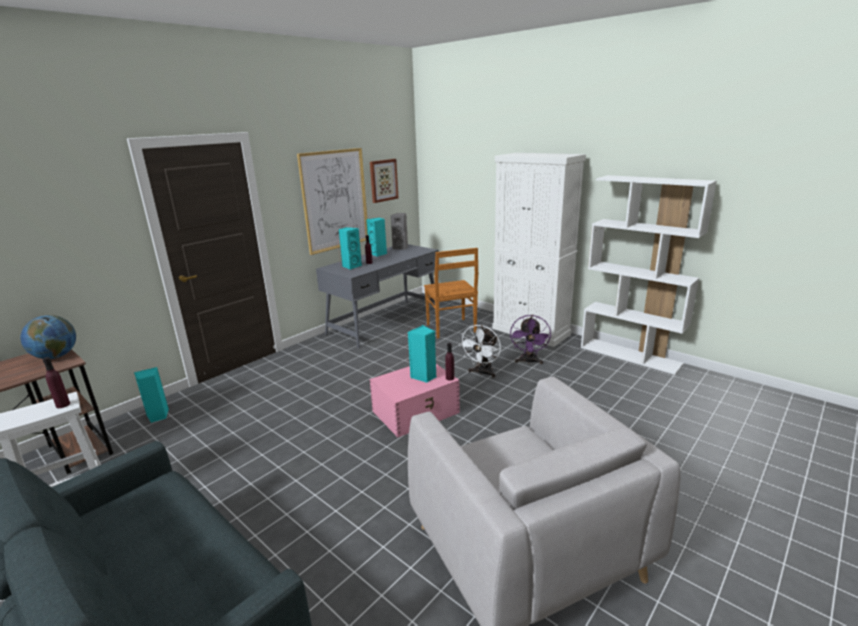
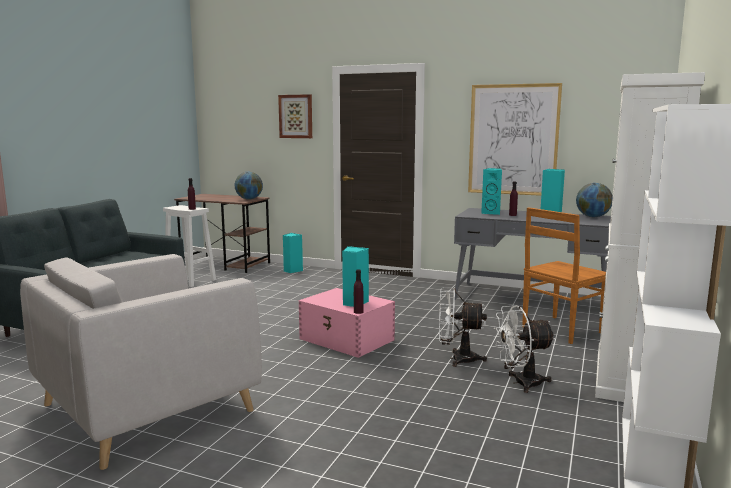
camera: 70 degrees right, 10 degrees down
picture [370,159,398,203] -> picture moved to [278,94,312,138]
grey speaker [391,213,408,250] -> globe [576,183,613,217]
purple fan [510,315,551,364] -> white fan [494,305,555,393]

